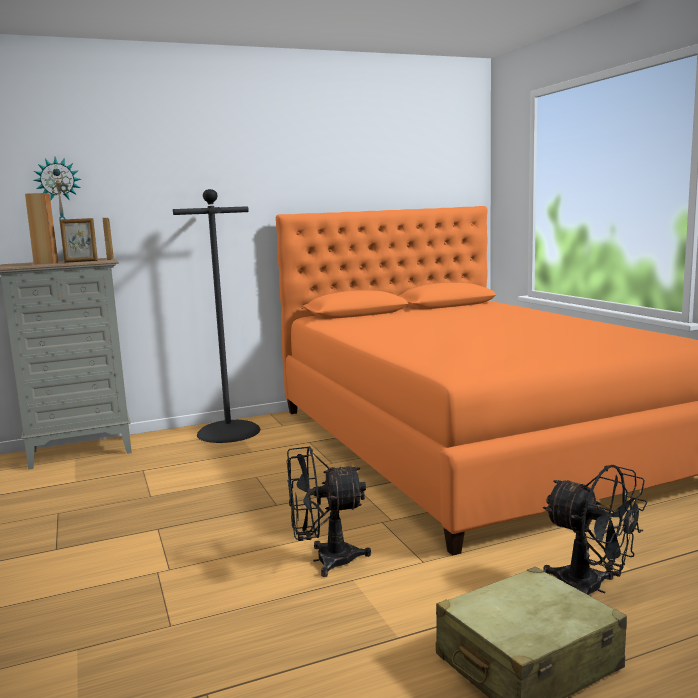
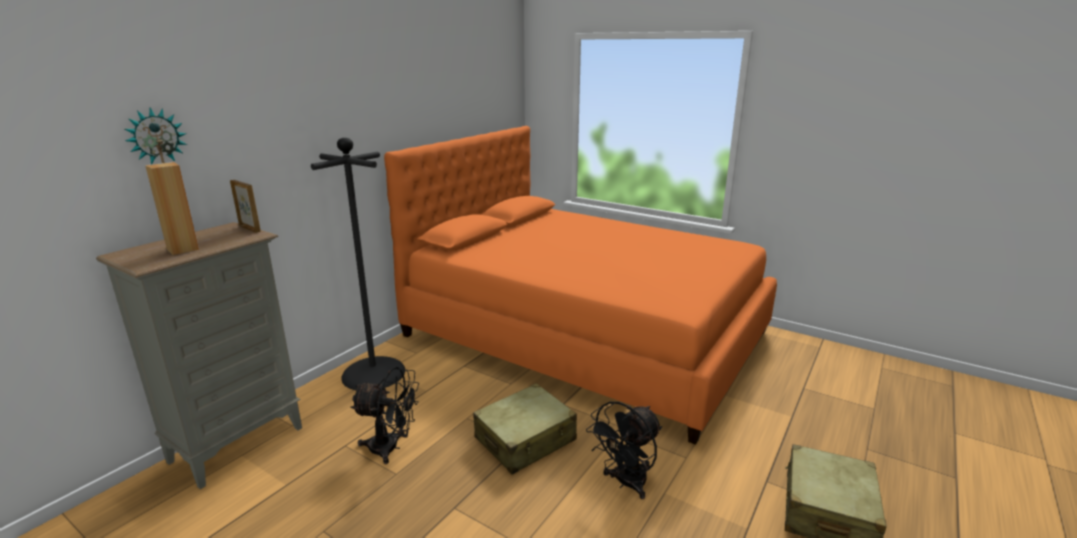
camera: 35 degrees left, 10 degrees up
picture frame [59,218,98,263] -> none
black fan [543,465,647,595] -> black fan moved to [351,367,419,464]
none -> beige suitcase [473,383,577,475]

